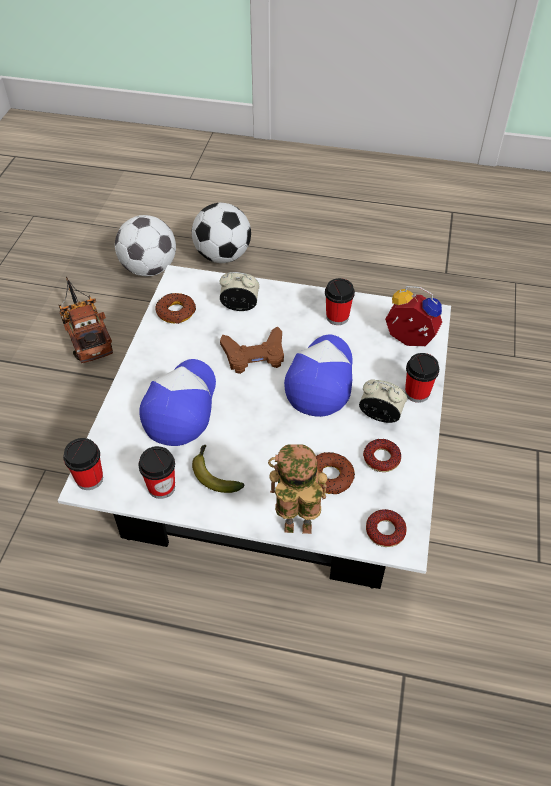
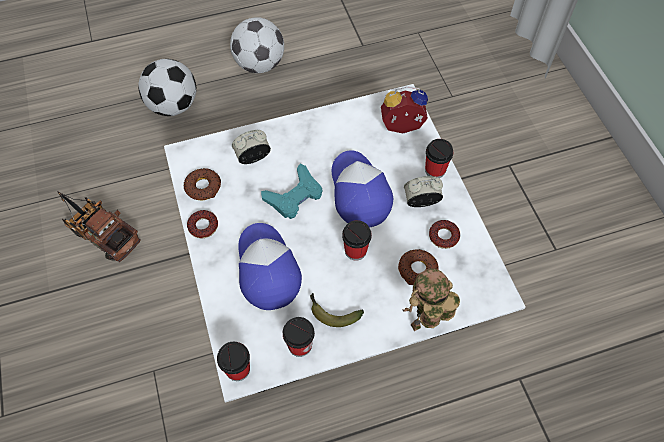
camera: 30 degrees left, 10 degrees up
football [115,215,176,276] -> football moved to [230,17,284,73]
brown game controller [220,326,284,374] -> turquoise game controller [261,164,323,219]
cup [325,278,355,325] -> cup moved to [342,220,372,261]
donut [366,509,407,547] -> donut moved to [187,210,218,238]

